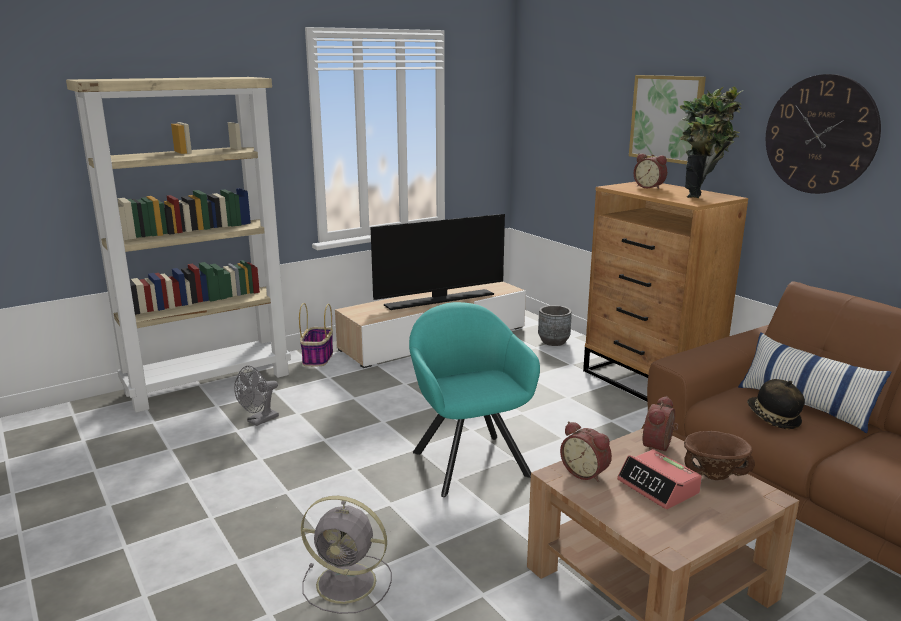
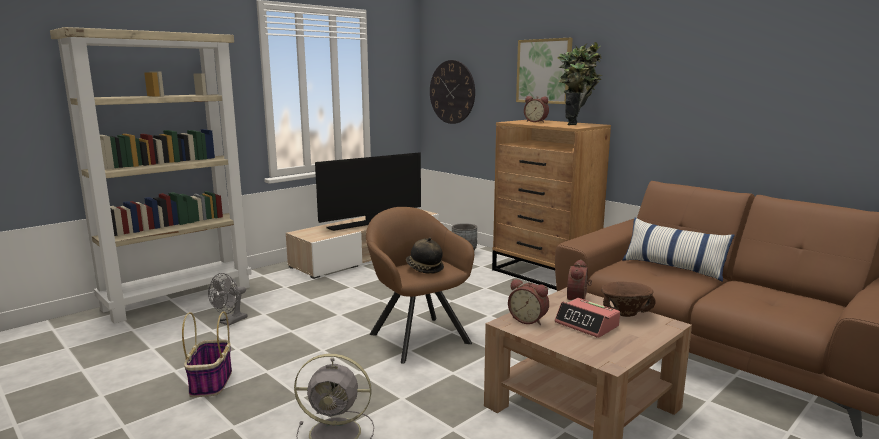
camera: 10 degrees left, 5 degrees down
basket [299,303,333,366] -> basket moved to [182,311,232,397]
turquoise armchair [409,302,540,497] -> brown armchair [366,207,474,364]
hat [747,379,805,429] -> hat moved to [406,238,444,274]
wall clock [766,74,881,194] -> wall clock moved to [430,60,475,124]

